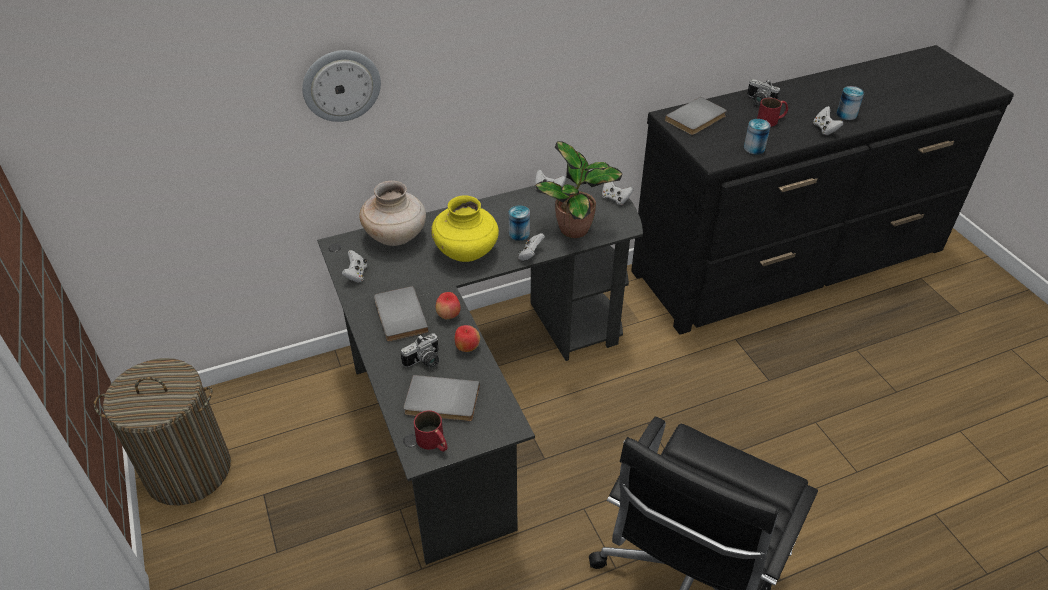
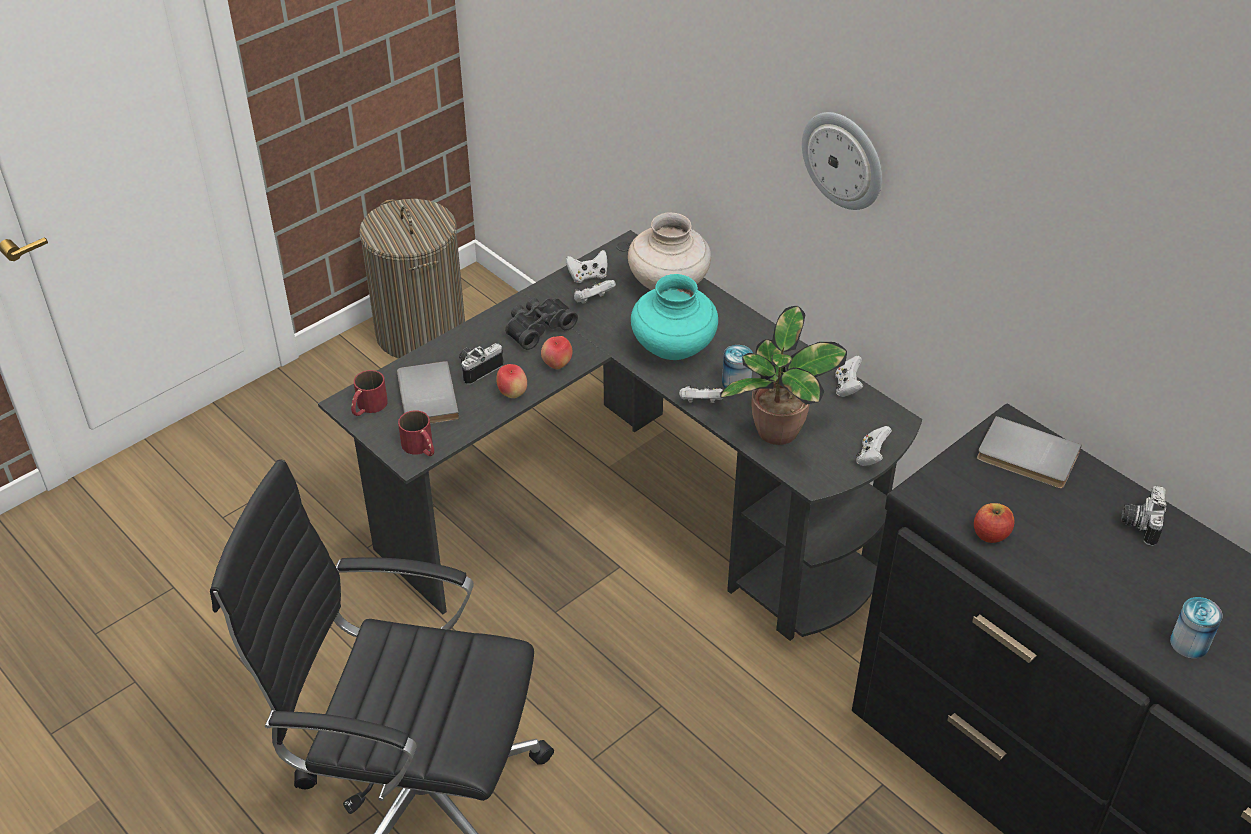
camera: 70 degrees right, 0 degrees up
wall clock [302,50,381,122] -> wall clock moved to [802,112,882,210]
grey book [374,286,429,342] -> black binoculars [505,297,578,350]
camera [401,333,439,368] -> camera turned 105 degrees clockwise [459,343,504,384]
yellow vase [431,195,499,262] -> turquoise vase [631,274,718,360]
can [744,119,771,154] -> apple [974,503,1014,543]
red mug [757,98,788,127] -> red mug moved to [398,410,434,456]
white game controller [813,106,844,135] -> white game controller moved to [574,280,616,304]

